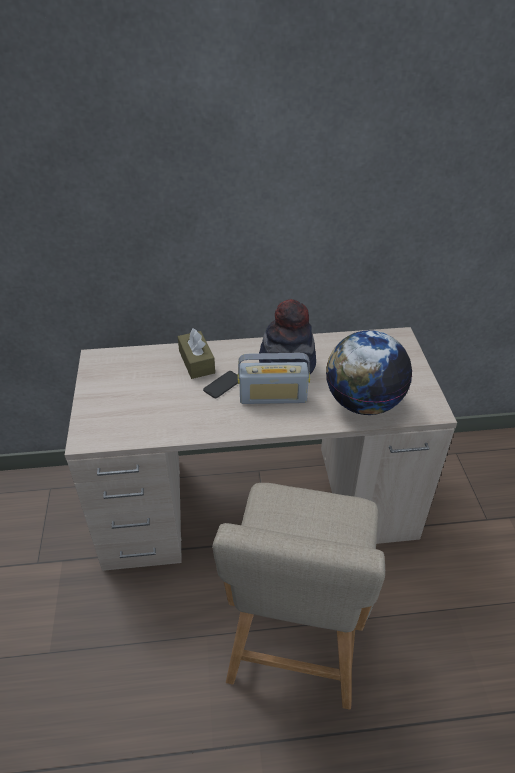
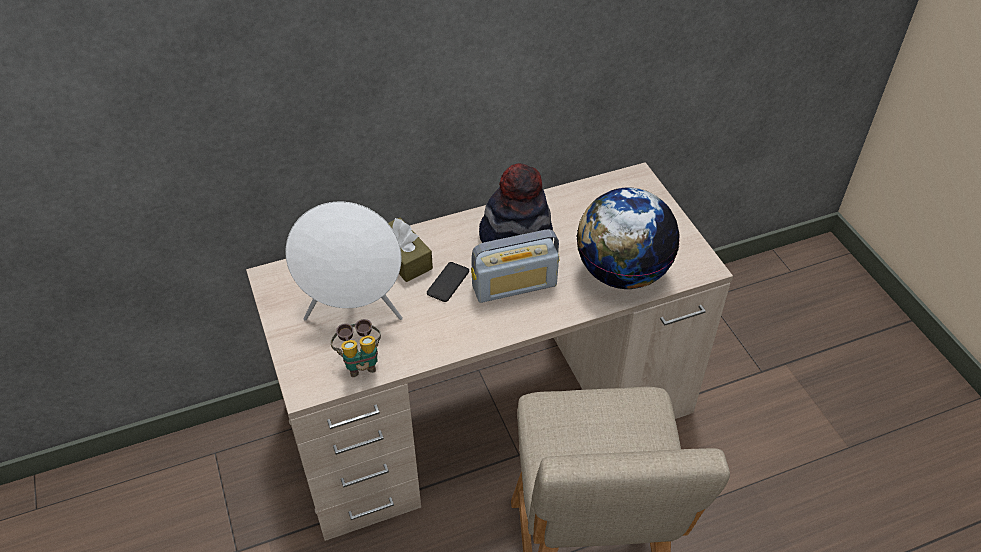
camera: 15 degrees left, 5 degrees up
none -> white speaker [285,201,403,321]
none -> binoculars [331,319,381,377]

